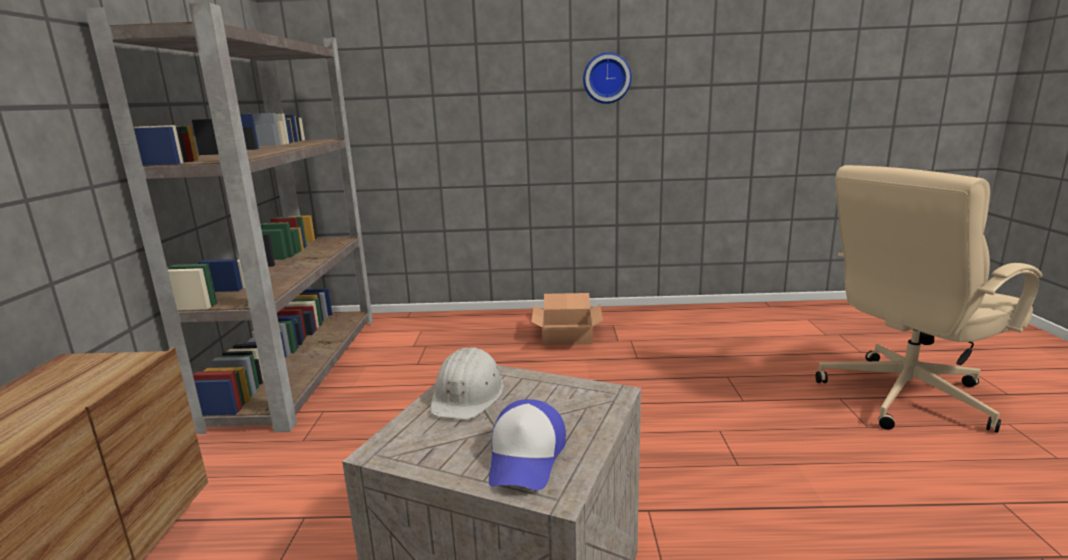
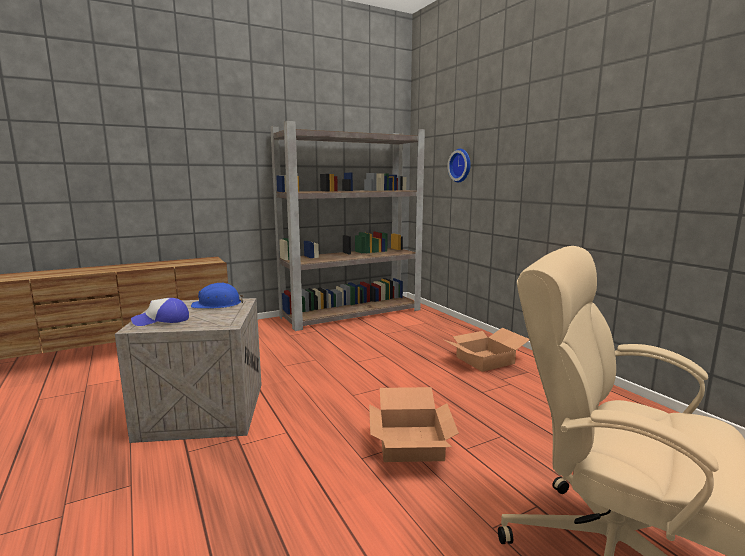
camera: 60 degrees right, 5 degrees down
white hard hat [430,347,504,420] -> blue hard hat [191,282,244,309]
wall clock [583,52,632,104] -> wall clock moved to [447,149,471,182]
none -> cardboard box [369,387,459,462]

